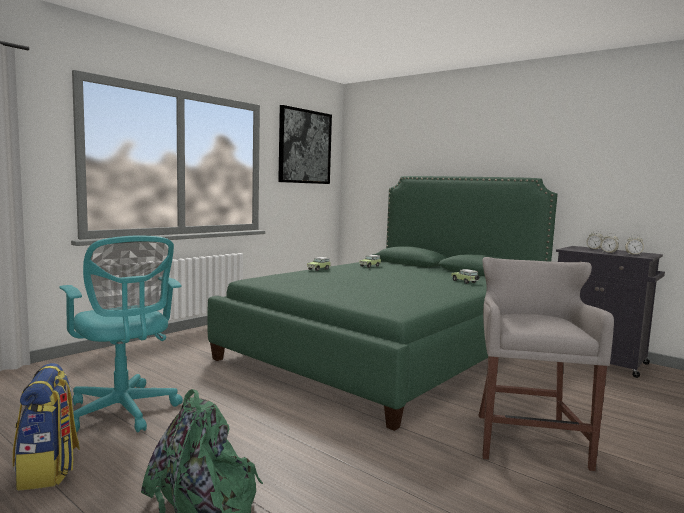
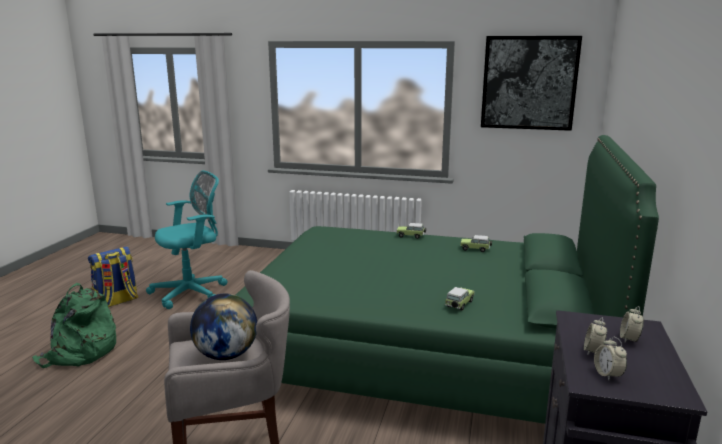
camera: 65 degrees right, 10 degrees up
turquoise office chair [59,236,183,433] -> turquoise office chair turned 150 degrees counterclockwise [146,171,227,309]
none -> globe [190,294,257,360]

